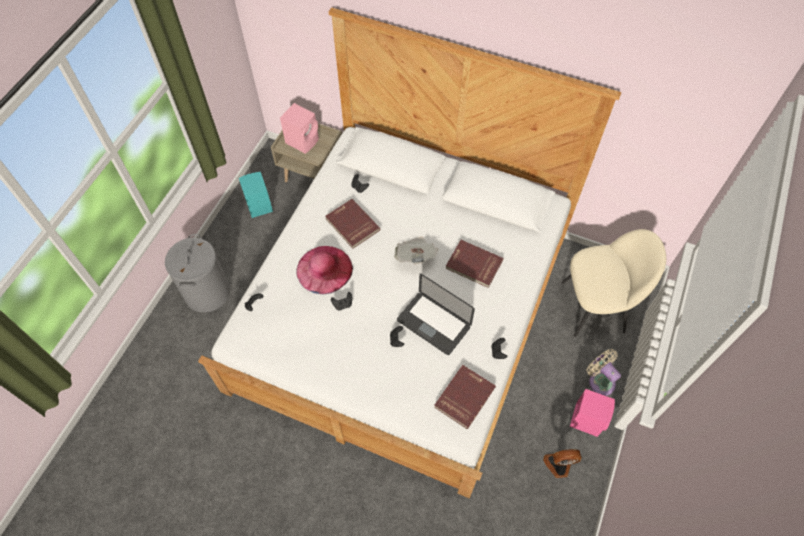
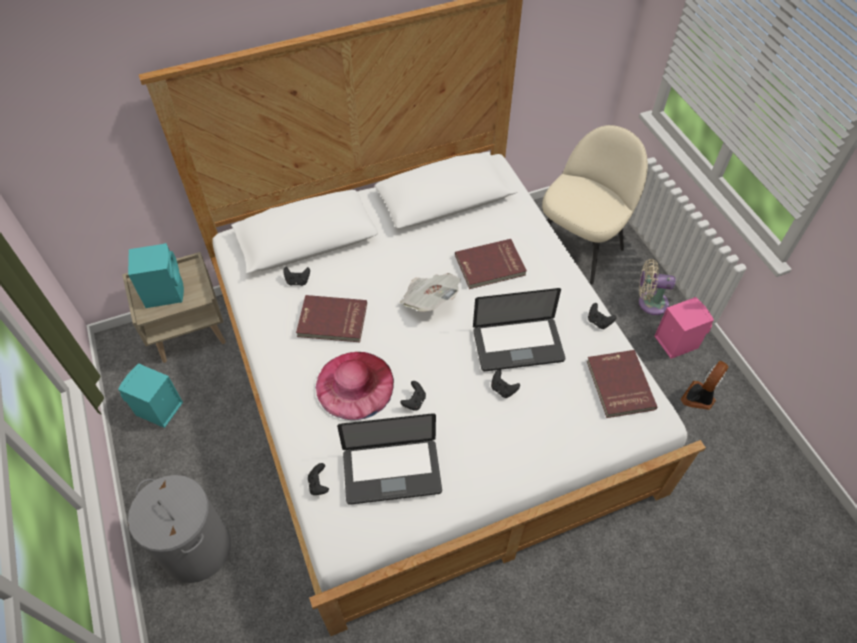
camera: 45 degrees left, 5 degrees down
pink speaker [280,103,319,154] -> turquoise speaker [128,243,184,308]
none -> laptop [337,413,442,505]

